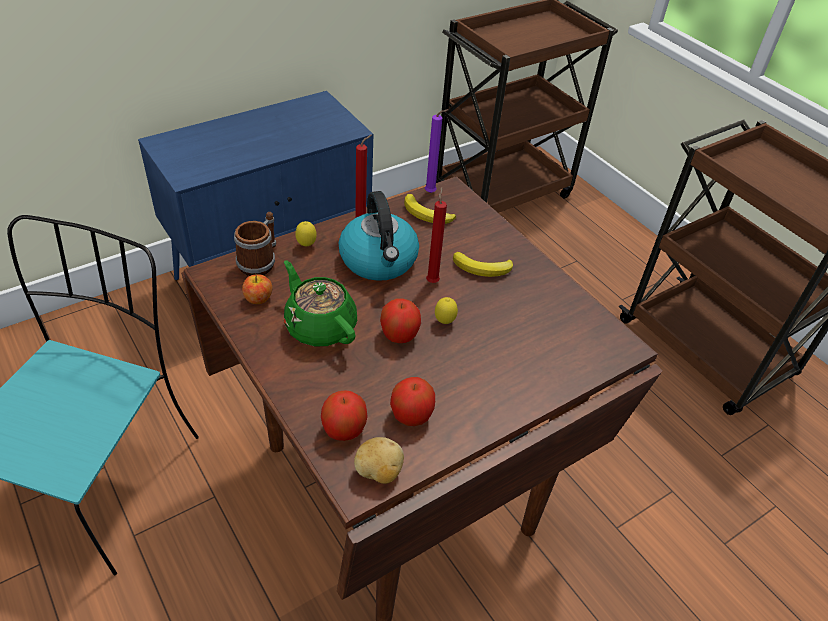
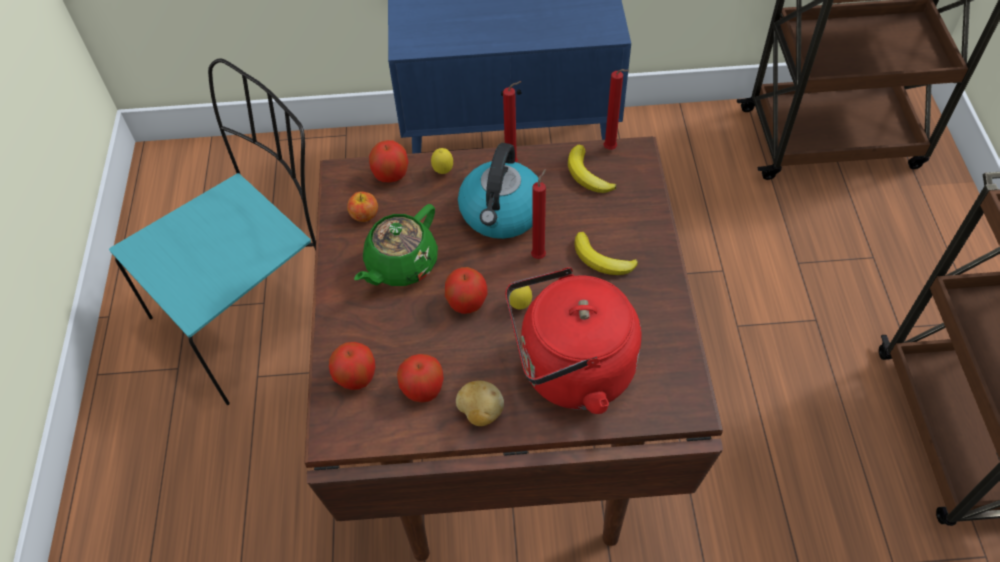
camera: 35 degrees right, 10 degrees up
mug [234,212,276,276] -> apple [369,140,409,182]
green teapot [284,260,357,347] -> green teapot turned 135 degrees counterclockwise [354,204,438,286]
potato [354,437,404,484] -> potato moved to [456,381,504,426]
purple candle [425,109,449,193] -> red candle [604,69,629,150]
none -> red kettle [505,268,642,414]

